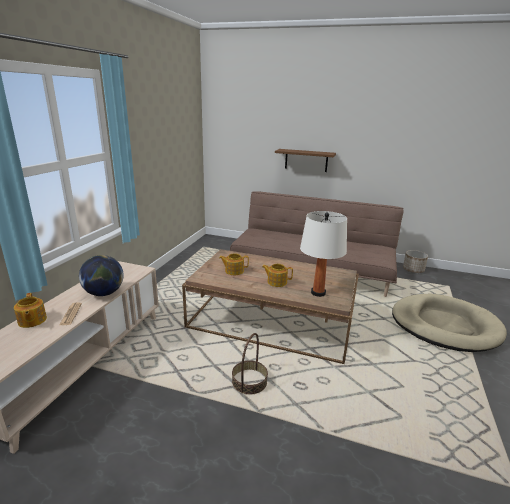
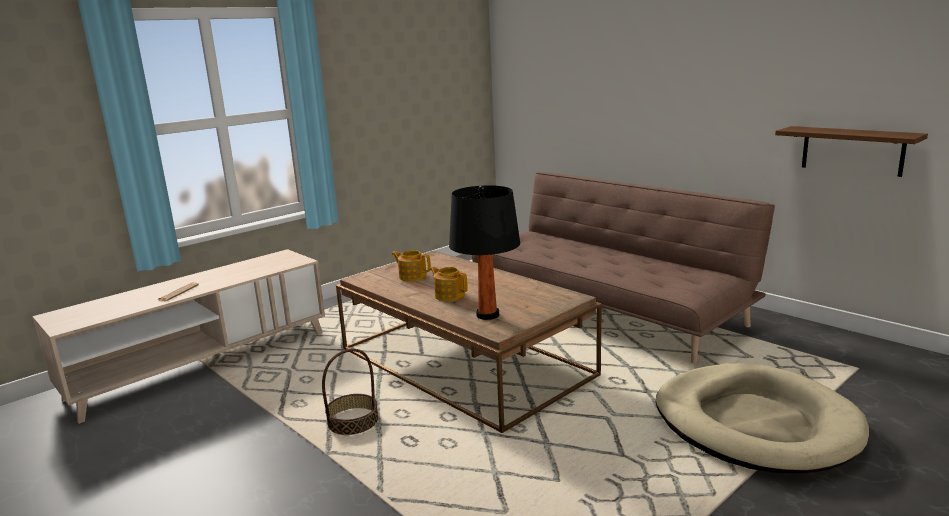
camera: 30 degrees right, 5 degrees down
teapot [14,293,47,328] -> none
globe [79,255,124,296] -> none
brown shelf [275,149,336,172] -> brown shelf moved to [775,126,928,177]
white table lamp [300,211,347,297] -> black table lamp [449,185,520,320]
planter [403,250,428,273] -> none

